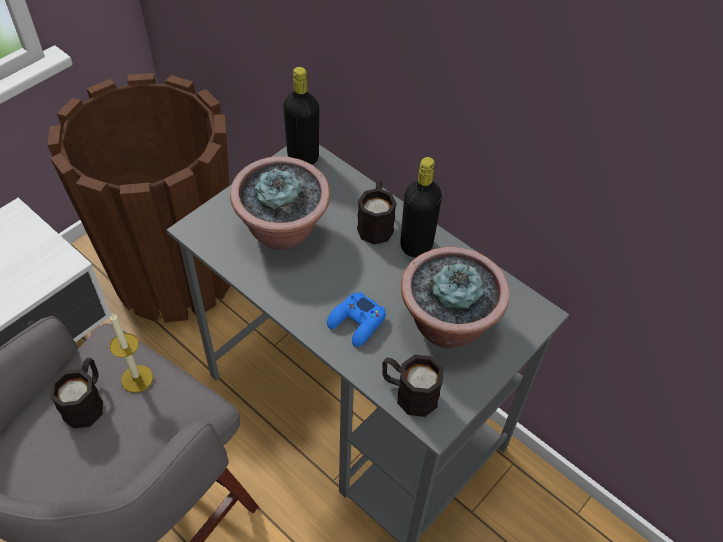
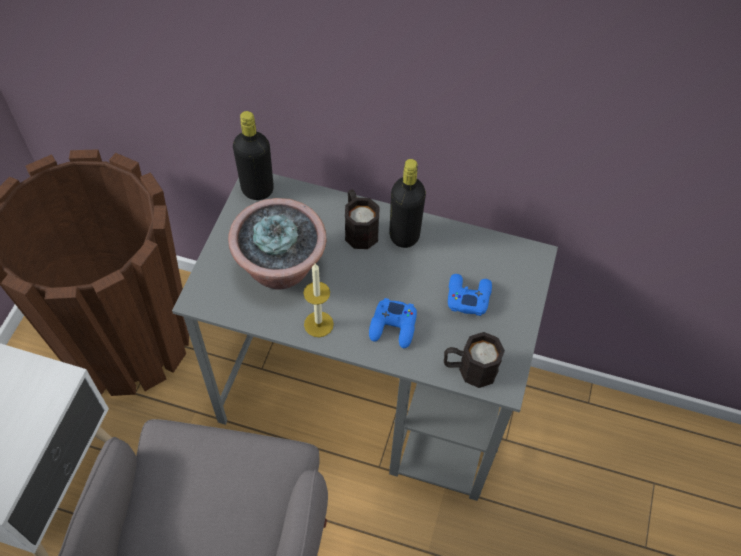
camera: 25 degrees left, 5 degrees up
black mug [50,358,103,429] -> none
candle [110,312,153,393] -> candle moved to [303,264,334,337]
potted plant [401,247,510,349] -> blue game controller [448,274,492,316]

